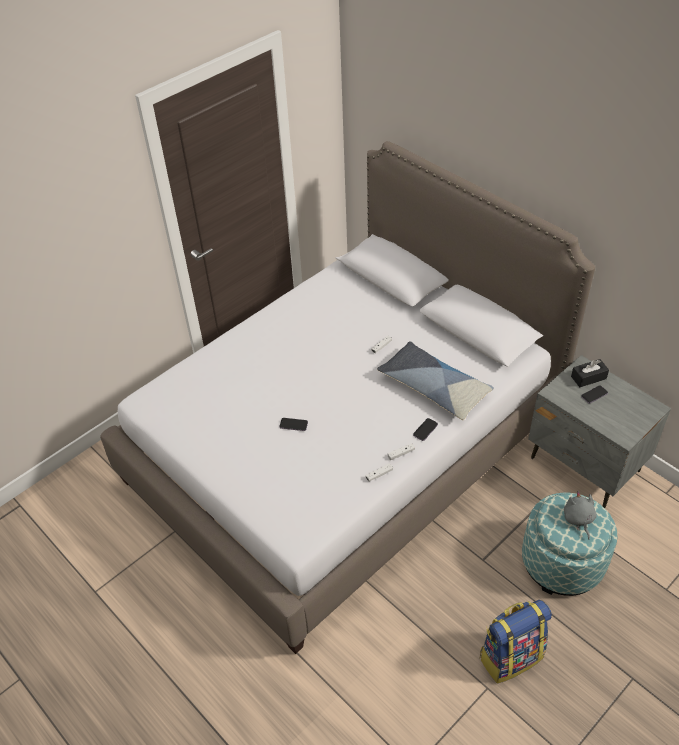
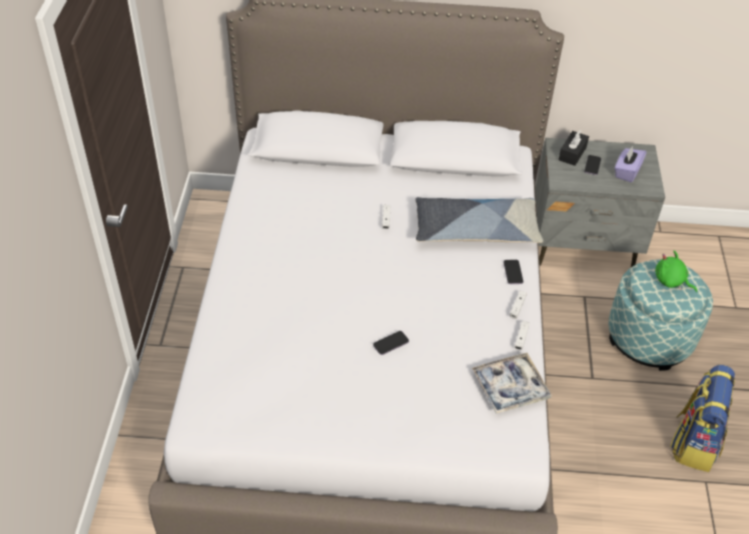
camera: 45 degrees left, 0 degrees up
grey plush toy [564,491,597,540] -> green plush toy [655,250,697,292]
none -> tray [472,353,552,414]
none -> purple tissue box [615,145,647,182]

